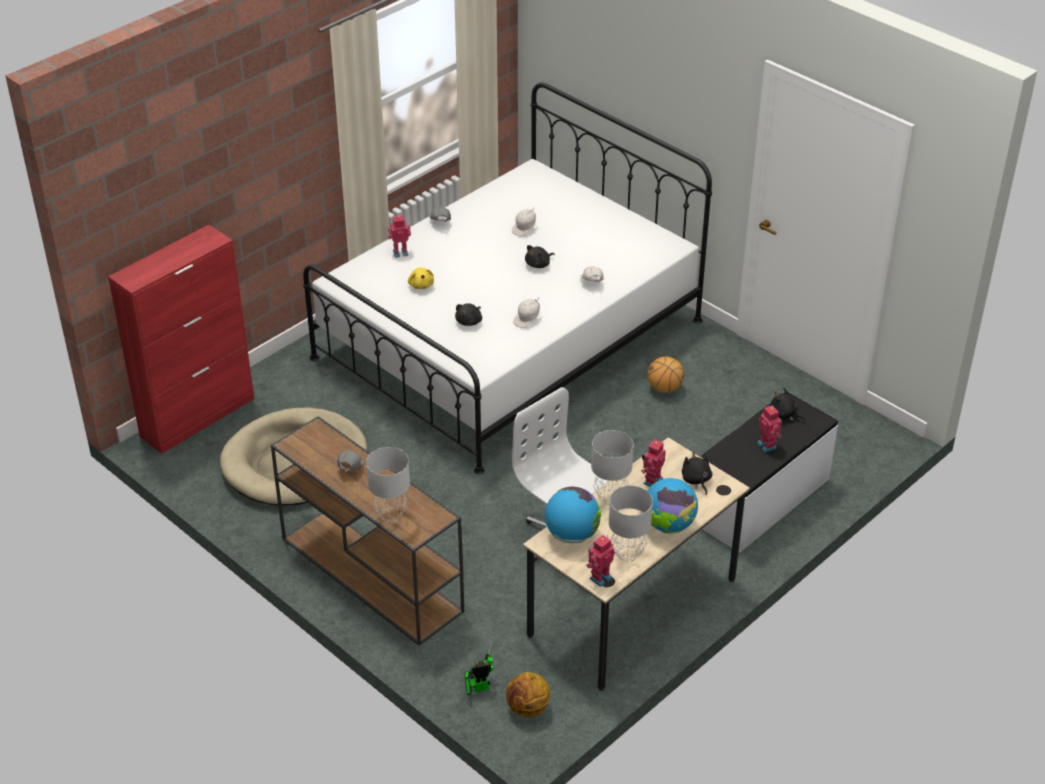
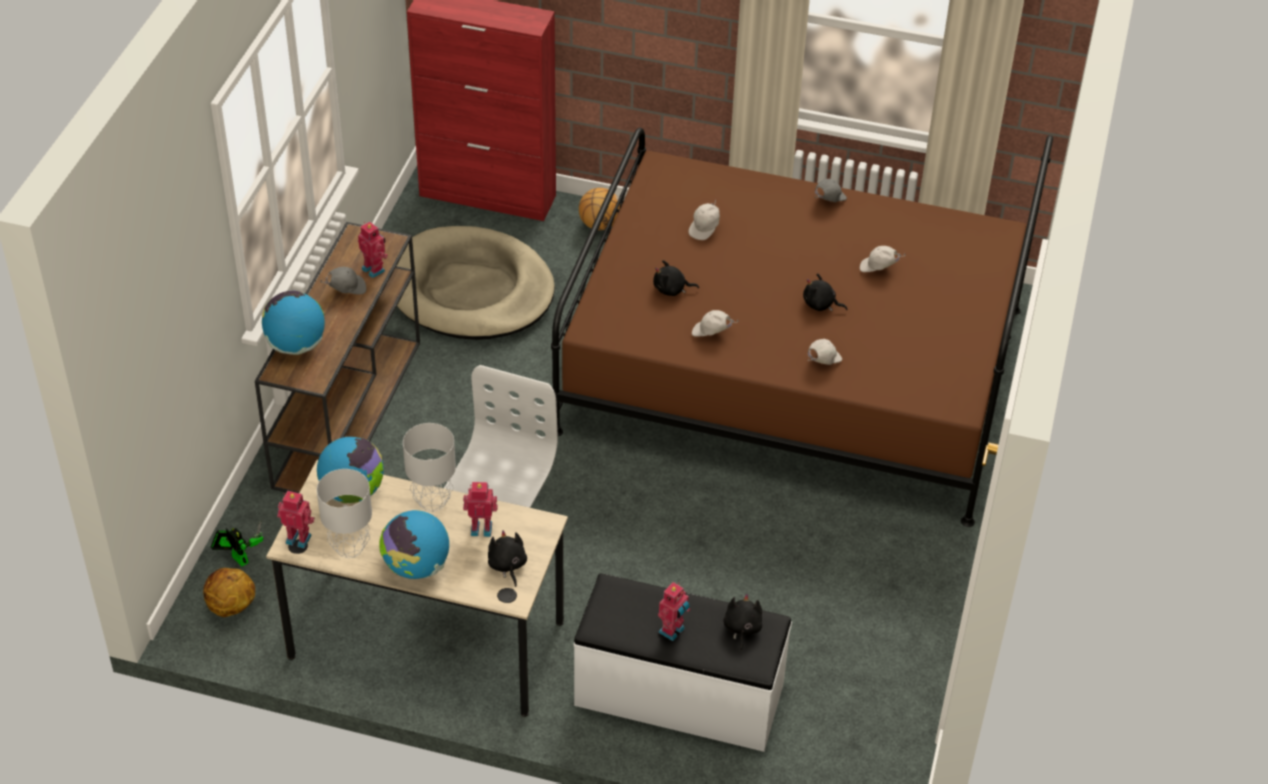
camera: 60 degrees right, 5 degrees up
white bed [303,83,712,475] -> brown bed [551,128,1053,527]
grey table lamp [366,447,410,522] -> globe [262,291,325,355]
toy robot [388,215,411,258] -> toy robot moved to [358,222,388,278]
yellow plush toy [408,267,434,289] -> white cap [688,199,720,240]
basketball [648,356,684,393] -> basketball moved to [579,188,620,230]
black plush toy [682,452,712,495] -> black plush toy turned 60 degrees counterclockwise [488,530,527,587]

